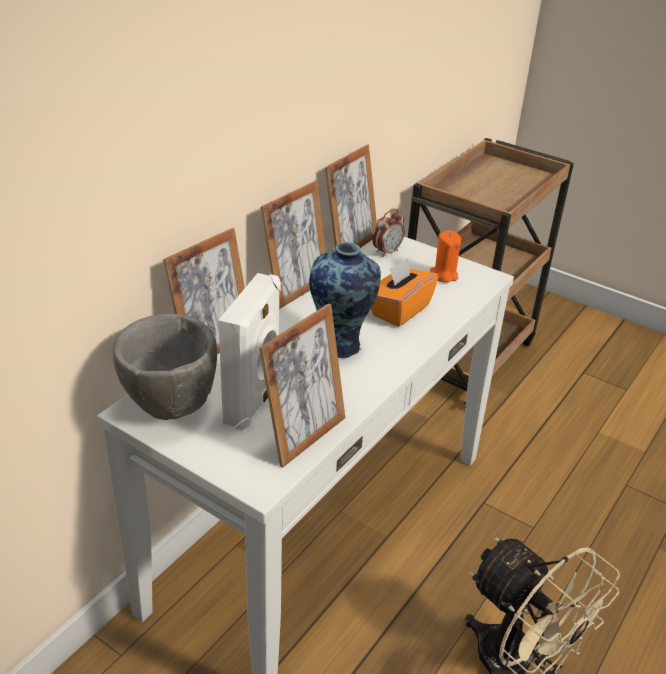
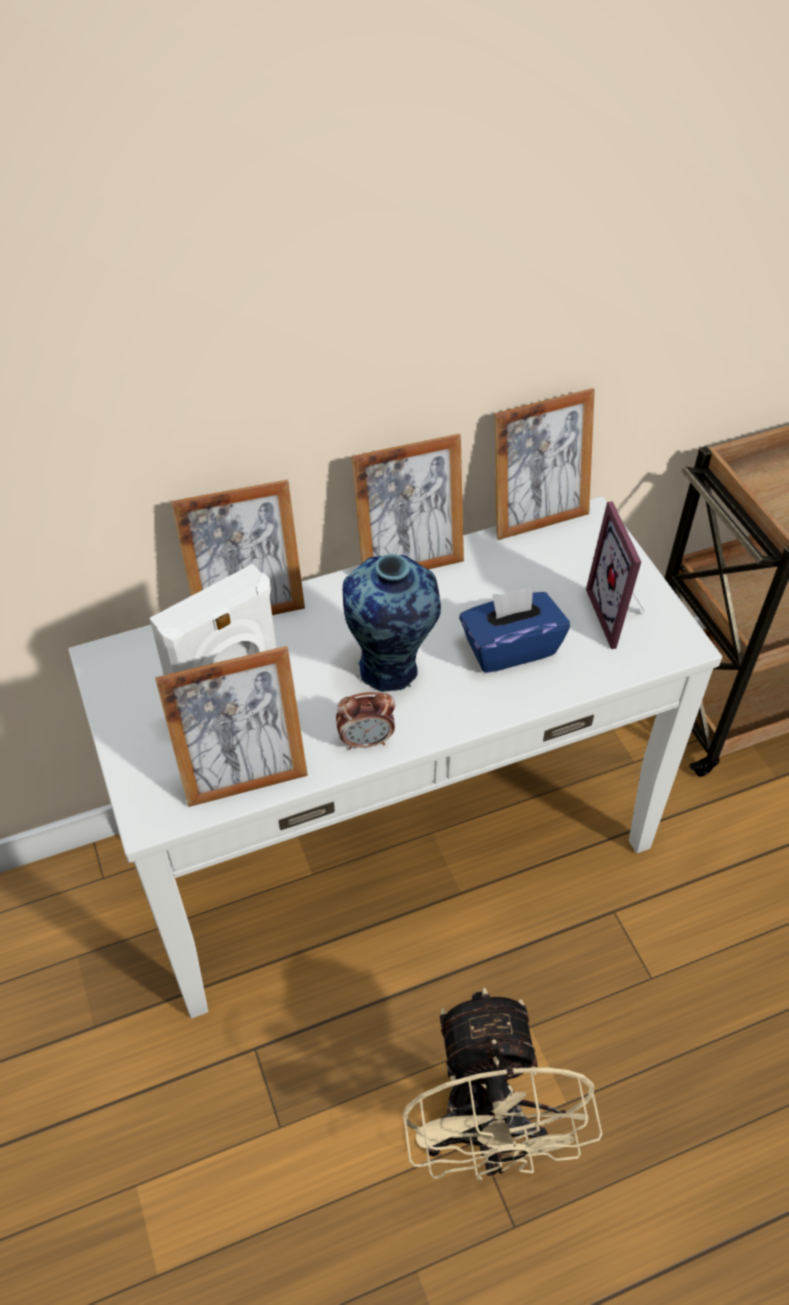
camera: 35 degrees right, 15 degrees up
grey bowl [113,314,217,420] -> none
orange tissue box [371,258,438,327] -> blue tissue box [459,587,570,673]
alarm clock [372,209,405,257] -> alarm clock moved to [336,692,395,750]
orange candle [430,230,461,283] -> picture frame [586,501,644,649]

